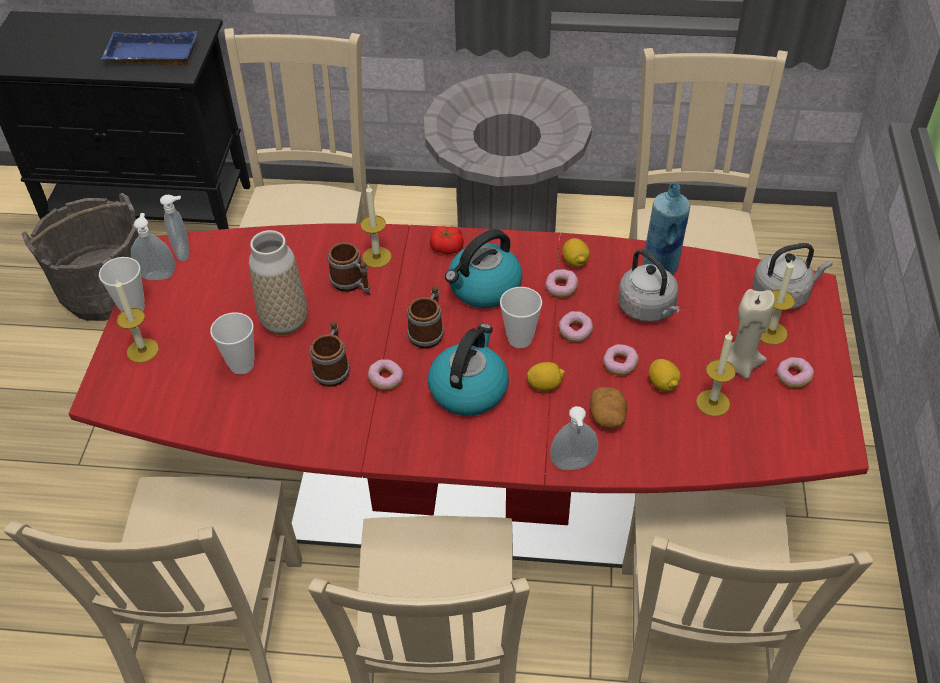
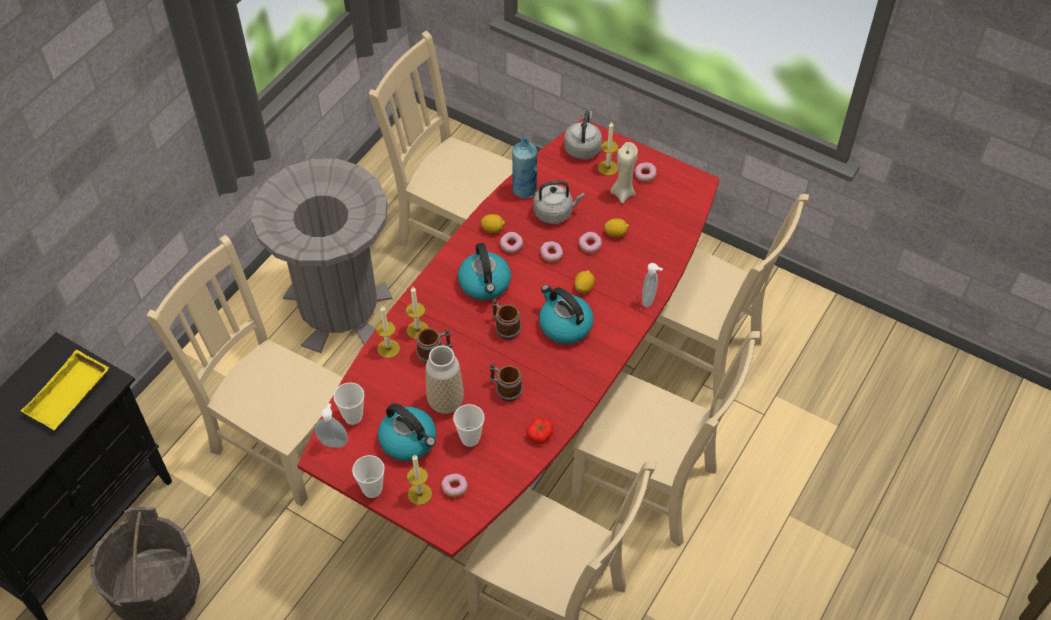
camera: 65 degrees left, 5 degrees up
blue tray [101,31,197,65] -> yellow tray [21,350,109,430]
soap dispenser [131,213,175,280] -> none
donut [368,359,403,390] -> donut moved to [441,474,468,497]
tomato [430,226,464,254] -> tomato moved to [526,417,554,444]
cup [500,287,542,348] -> cup moved to [333,383,364,425]
potato [590,387,627,429] -> none
candle [696,332,736,416] -> candle moved to [376,306,400,358]
none -> kettle [378,403,436,461]

